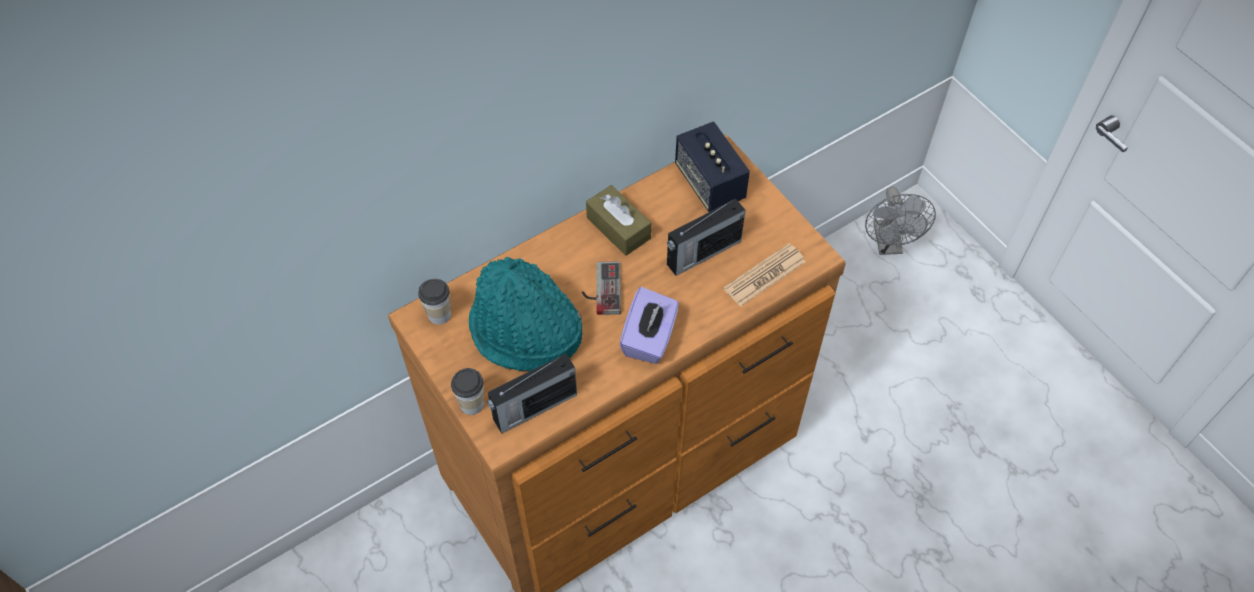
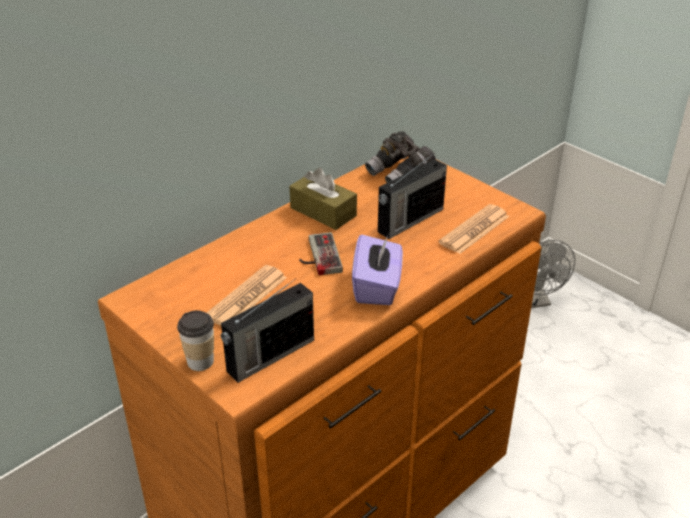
camera: 10 degrees left, 20 degrees down
cup [418,279,451,325] -> none
turquoise hat [469,257,582,371] -> newspaper [207,265,287,326]
speaker [675,121,750,212] -> grey binoculars [365,131,436,183]

